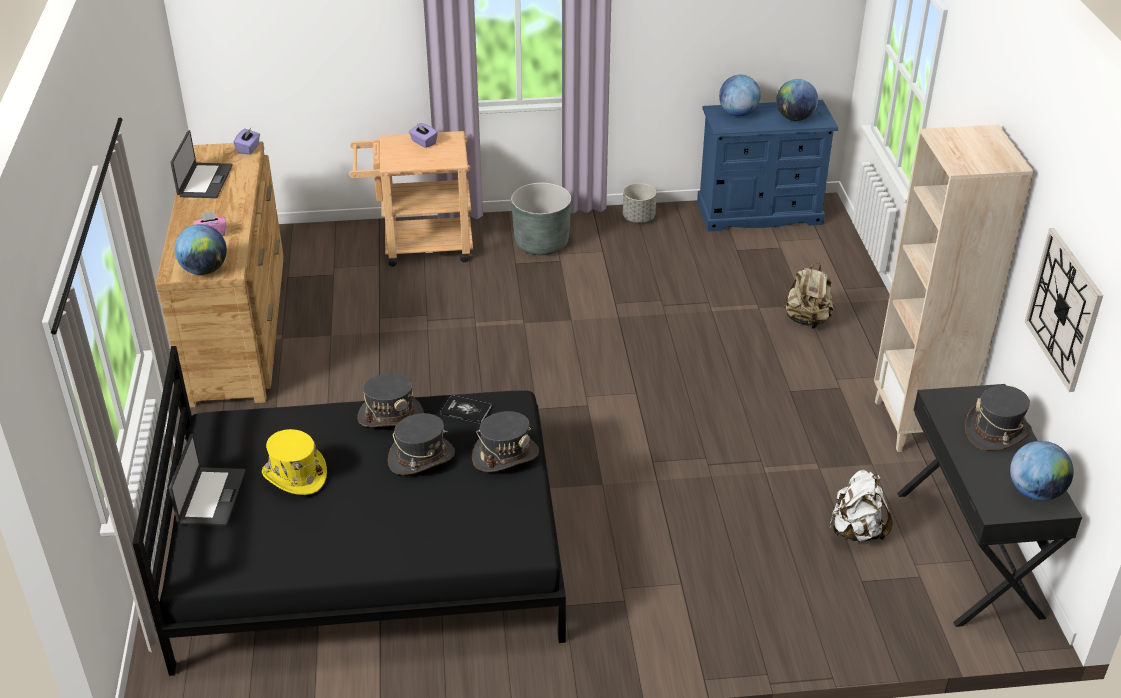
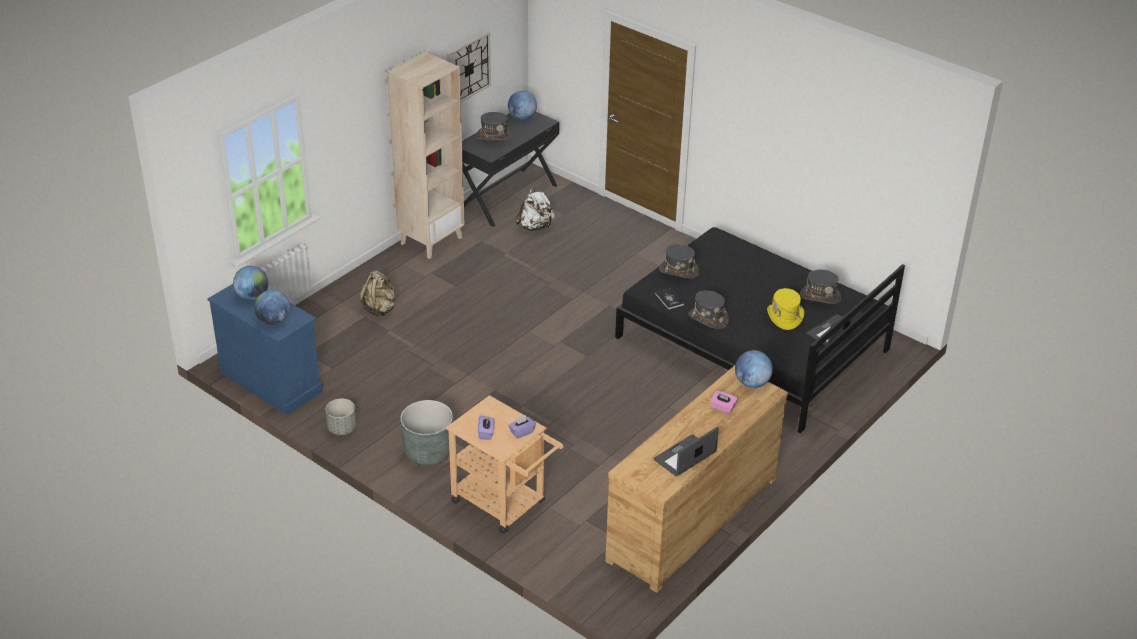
camera: 135 degrees left, 0 degrees up
purple tissue box [234,128,260,155] -> purple tissue box moved to [508,415,536,439]
grey hat [388,413,455,475] -> grey hat moved to [800,270,841,304]

